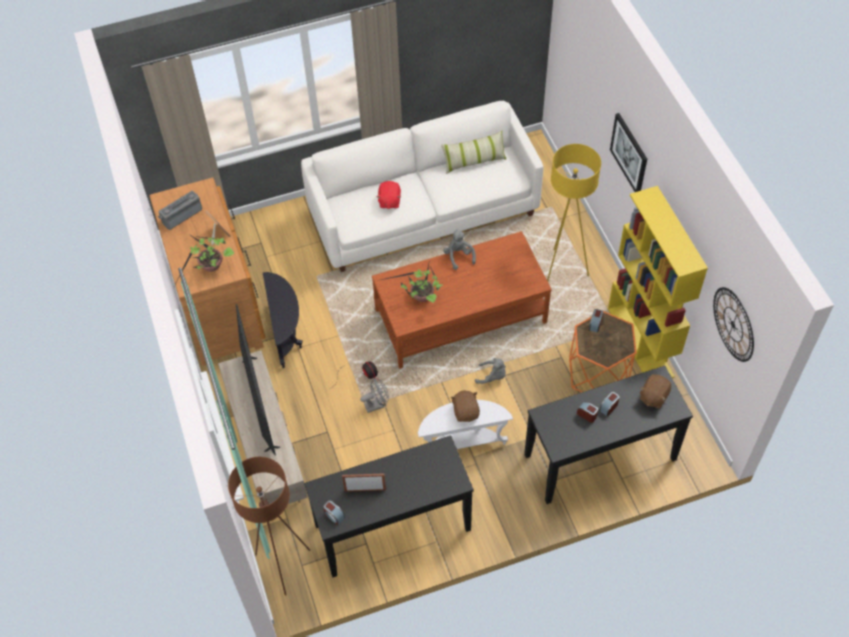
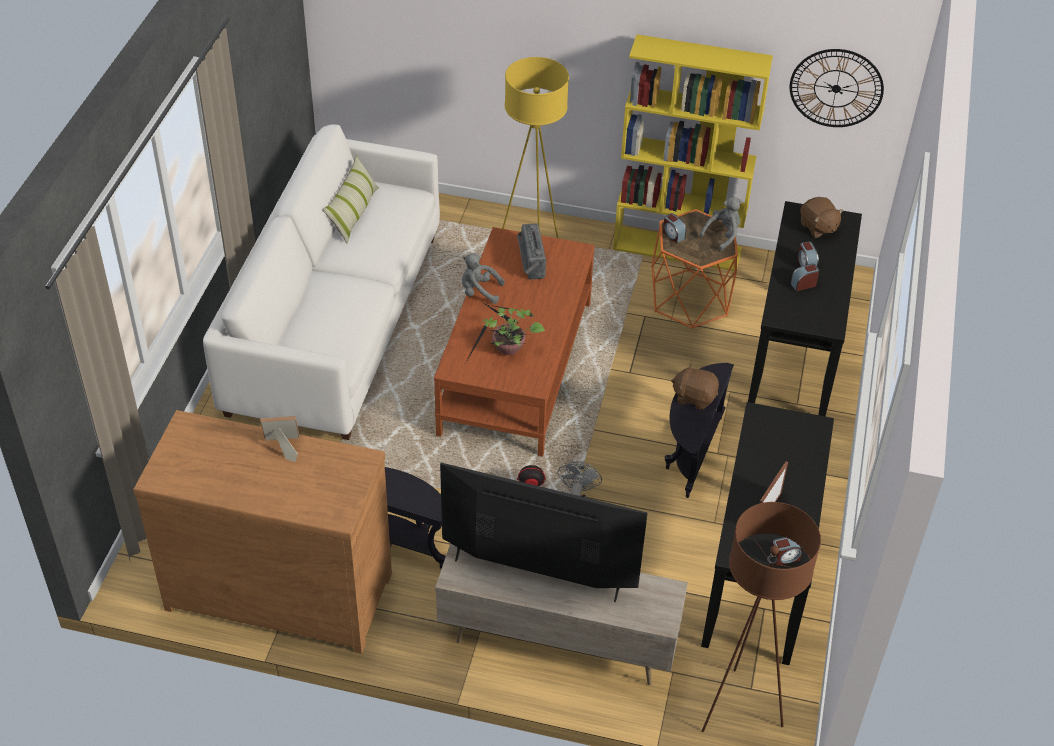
camera: 60 degrees left, 10 degrees down
radio [158,191,202,230] -> radio moved to [517,223,546,280]
potted plant [177,235,235,281] -> none
red plush toy [377,181,401,209] -> none
white side table [418,400,513,449] -> black side table [665,363,734,498]
grey plush toy [475,358,506,384] -> grey plush toy moved to [700,196,742,251]
picture [610,113,647,192] -> none

